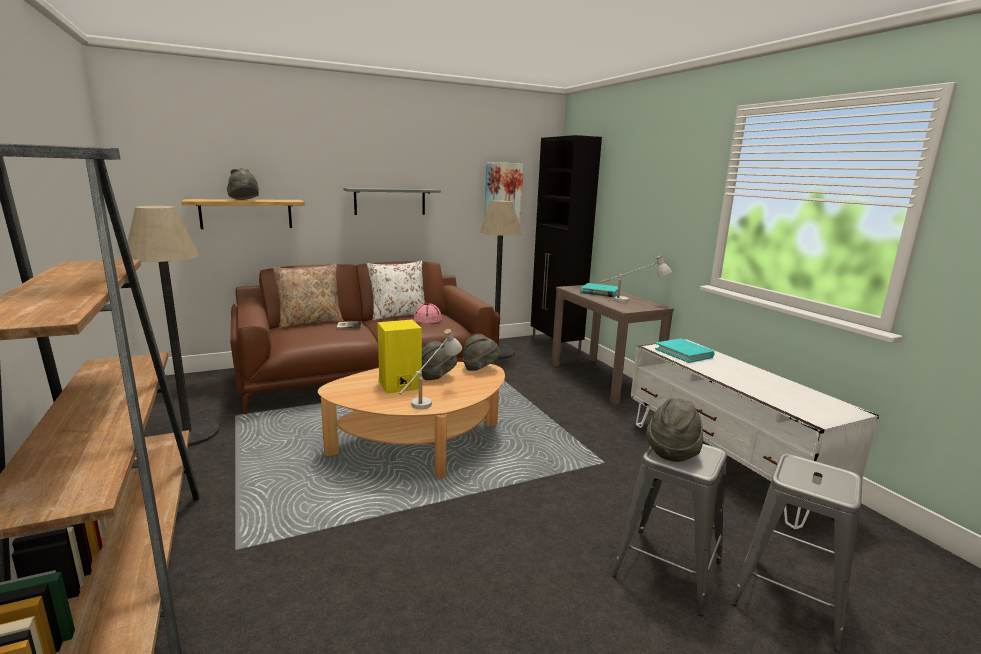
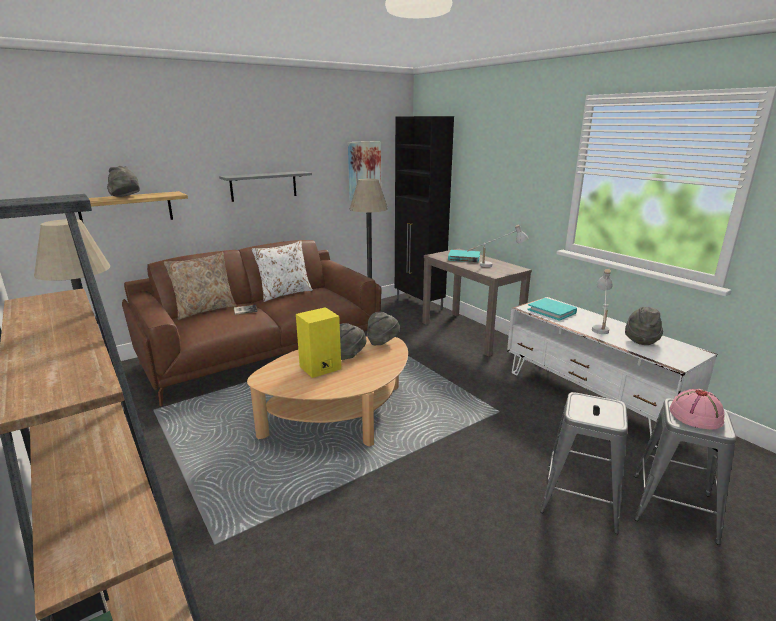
camera: 10 degrees left, 5 degrees up
white table lamp [399,329,462,409] -> white table lamp moved to [592,269,612,334]
pink hat [414,303,442,323] -> pink hat moved to [669,389,724,429]
grey hat [646,398,703,462] -> grey hat moved to [625,307,663,345]

